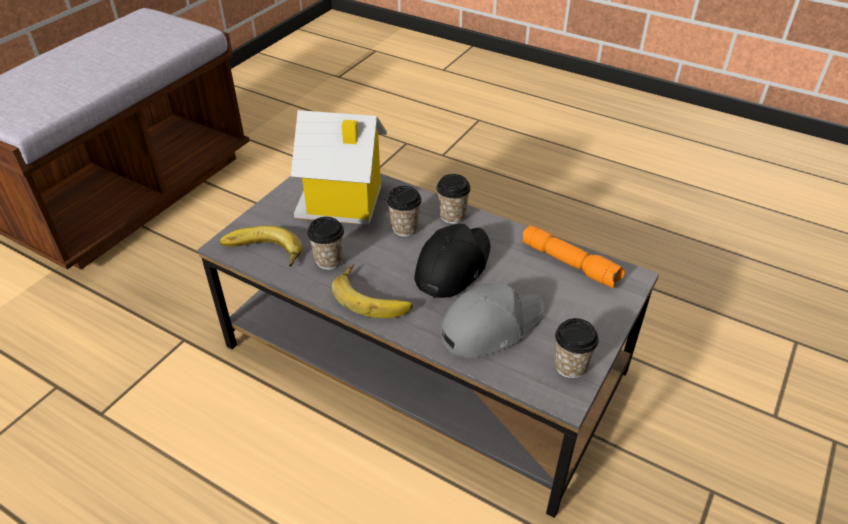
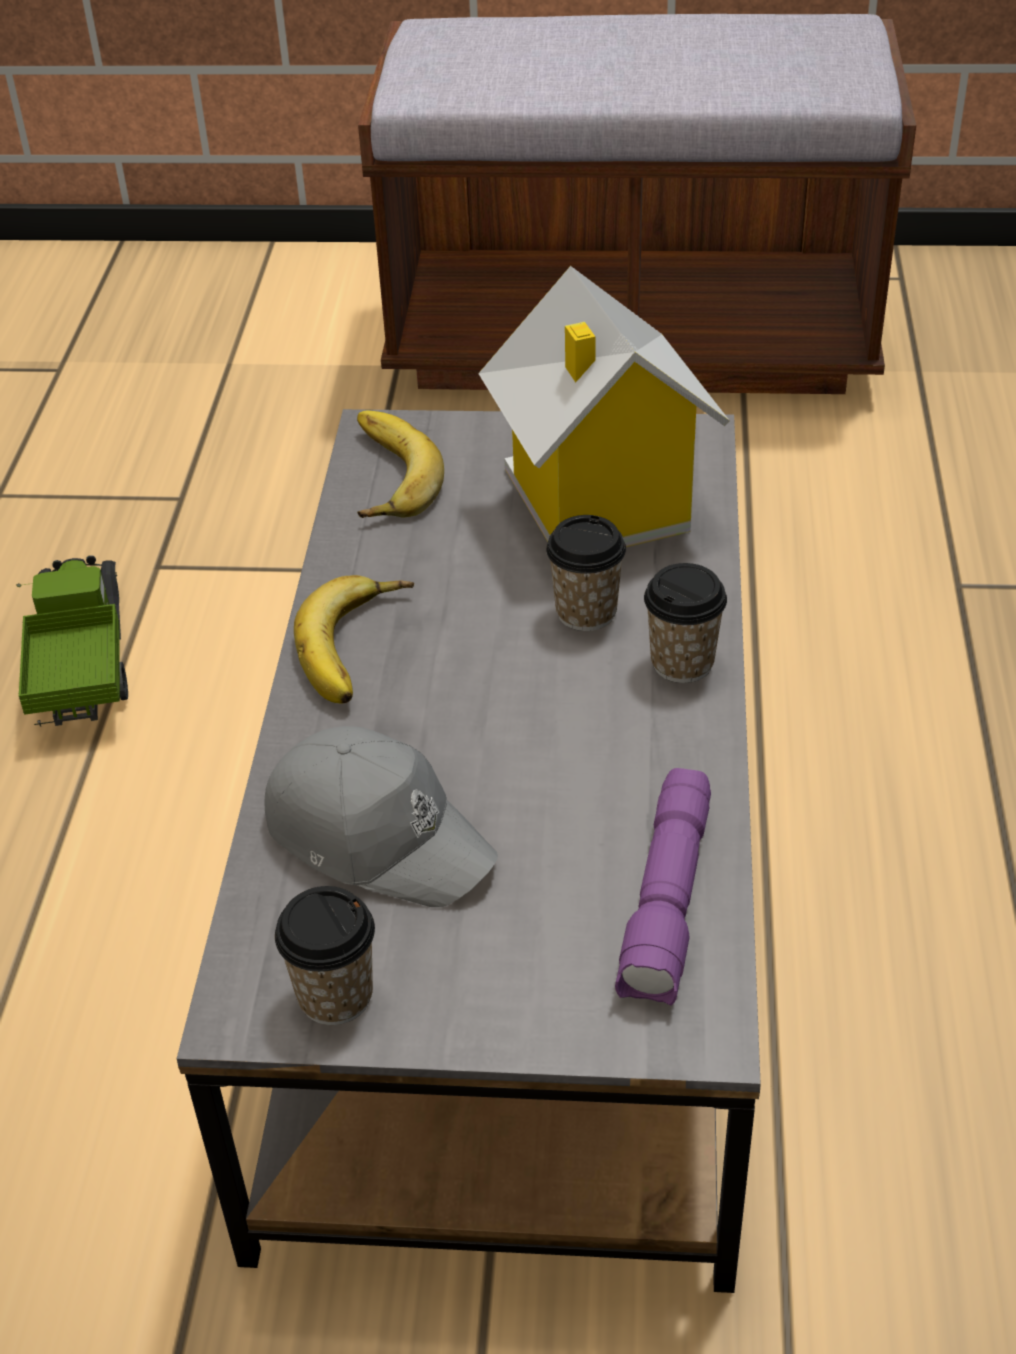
camera: 65 degrees right, 0 degrees up
cup [307,217,344,270] -> none
black cap [414,223,490,298] -> none
orange flashlight [522,225,625,289] -> purple flashlight [615,768,711,1006]
none -> toy truck [16,555,128,727]

